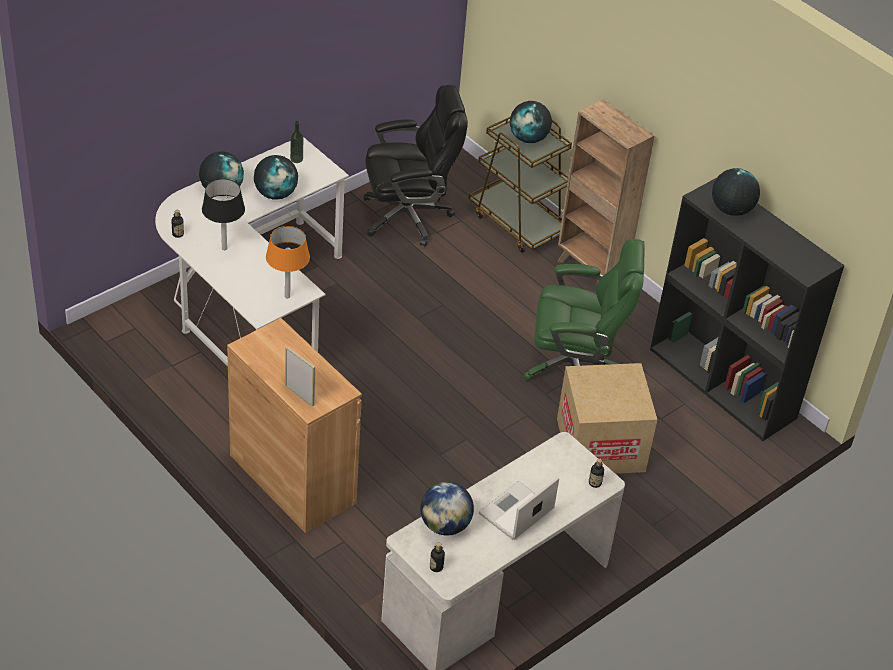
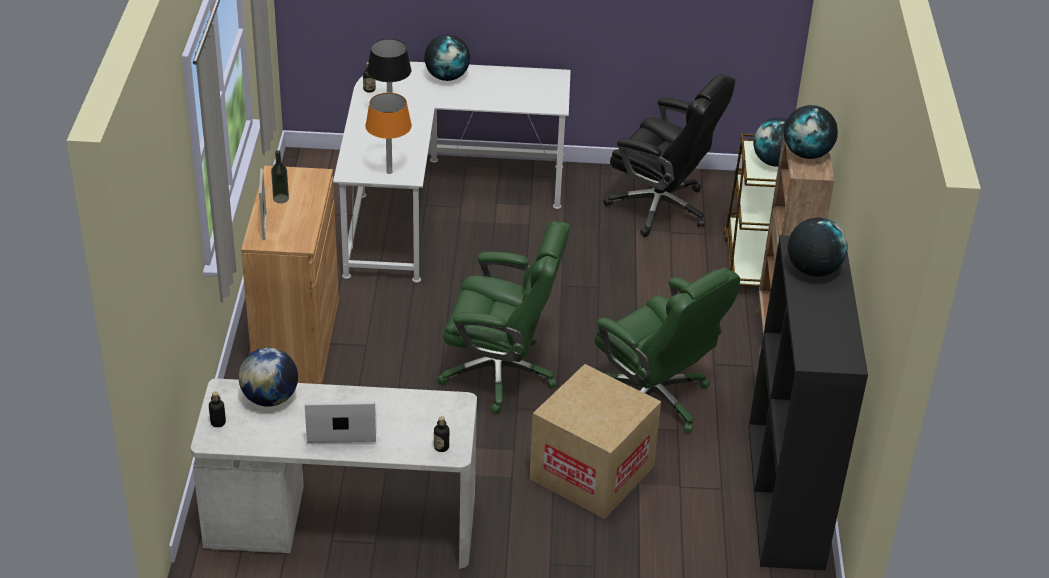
camera: 45 degrees right, 5 degrees down
globe [254,155,298,200] -> globe moved to [784,105,838,159]
bottle [290,121,303,163] -> bottle moved to [271,150,289,203]
none -> green office chair [437,221,570,414]

